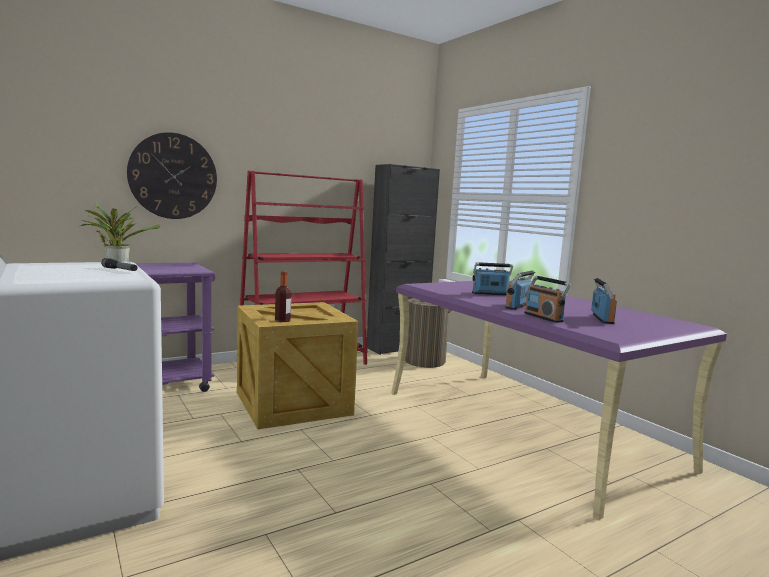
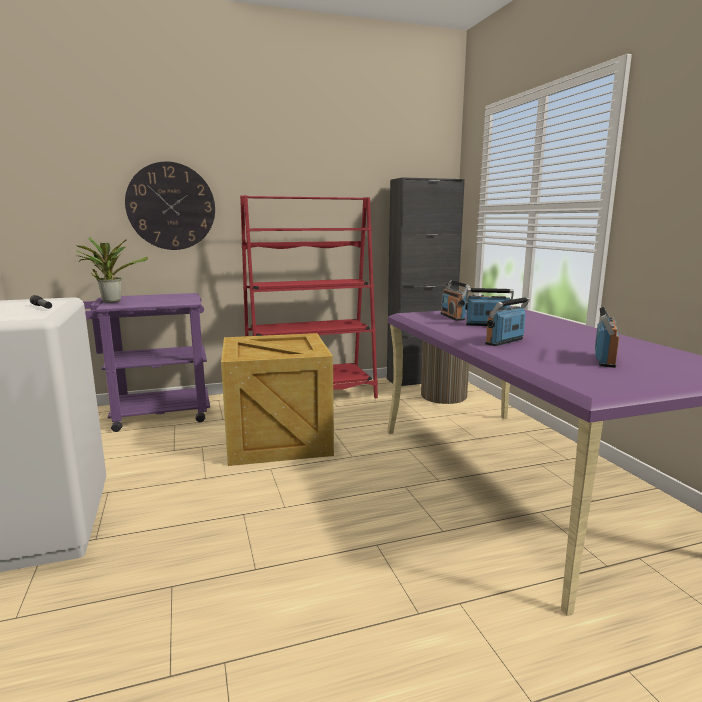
camera: 15 degrees right, 5 degrees up
bottle [275,271,291,322] -> none
radio [524,275,571,323] -> radio moved to [441,280,470,321]

